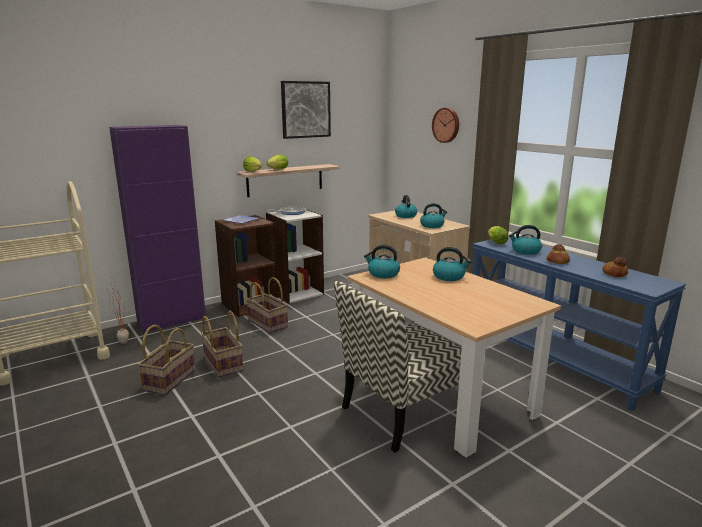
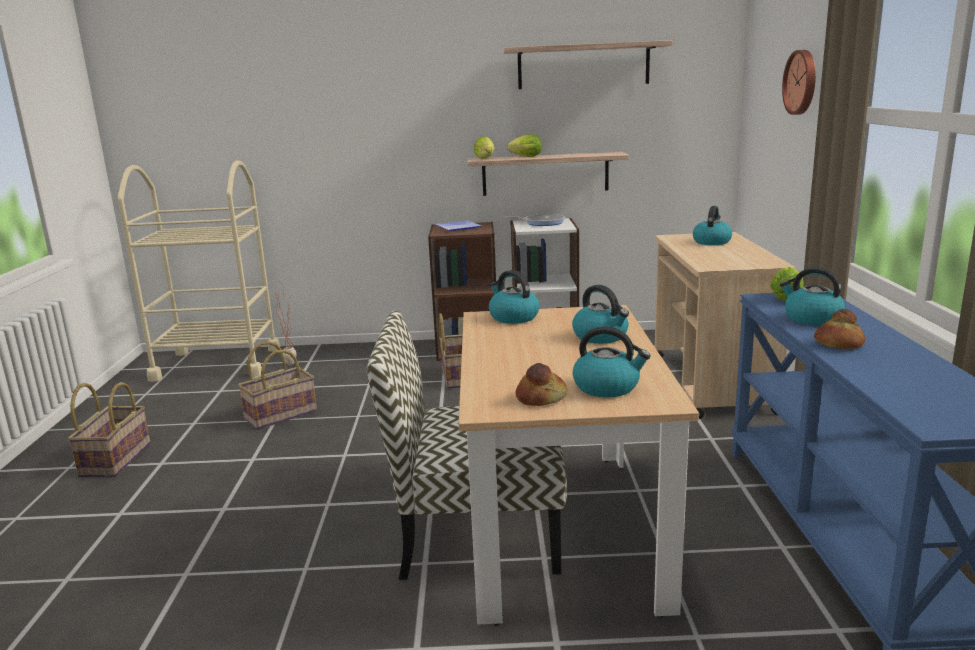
camera: 35 degrees right, 0 degrees up
purple cabinet [109,125,206,333] -> none
basket [201,311,243,378] -> basket moved to [68,382,151,477]
picture [281,81,331,139] -> shelf [503,40,673,89]
kettle [420,203,447,228] -> kettle moved to [573,326,651,397]
bread [602,257,628,277] -> bread moved to [516,363,567,406]

